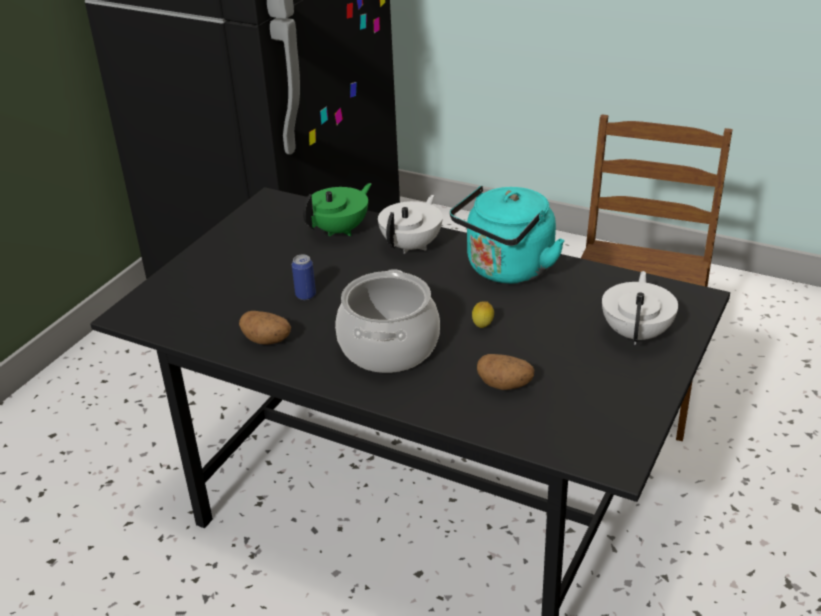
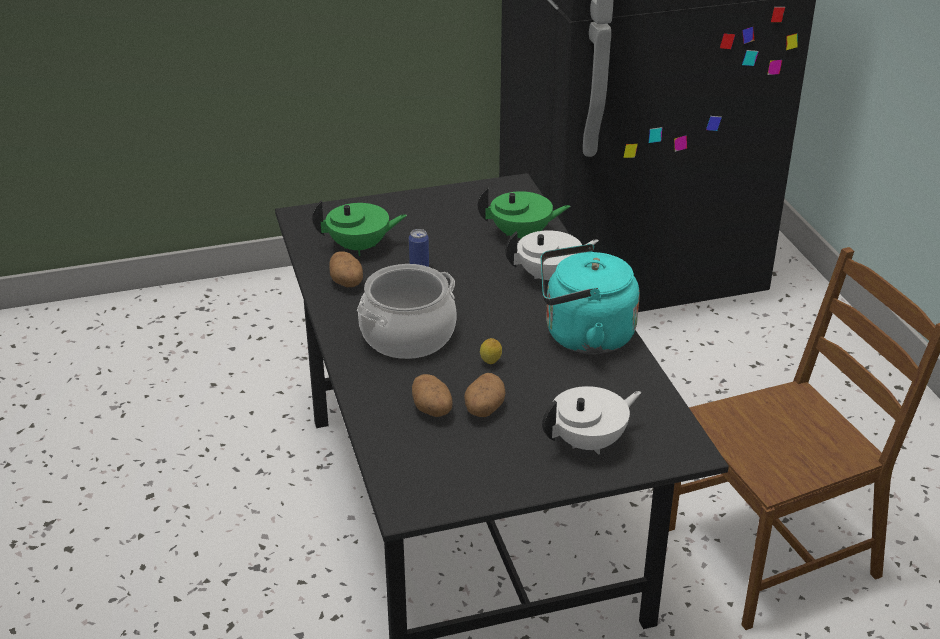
camera: 45 degrees right, 0 degrees up
none -> green teapot [312,200,407,256]
none -> potato [464,373,506,417]

